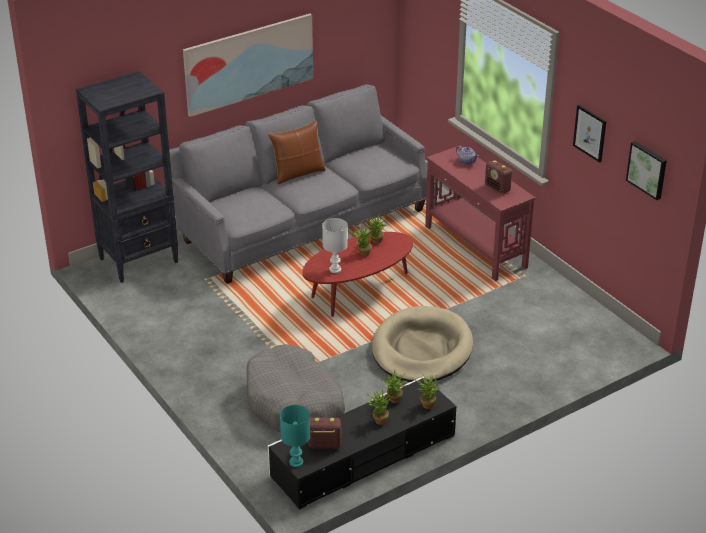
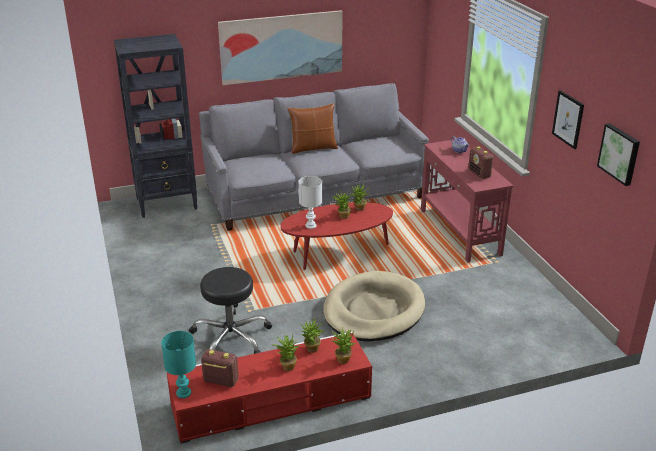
camera: 15 degrees right, 5 degrees down
grey dog bed [246,344,345,432] -> black stool [189,267,272,354]
black tv stand [268,376,456,510] -> red tv stand [166,332,372,444]

